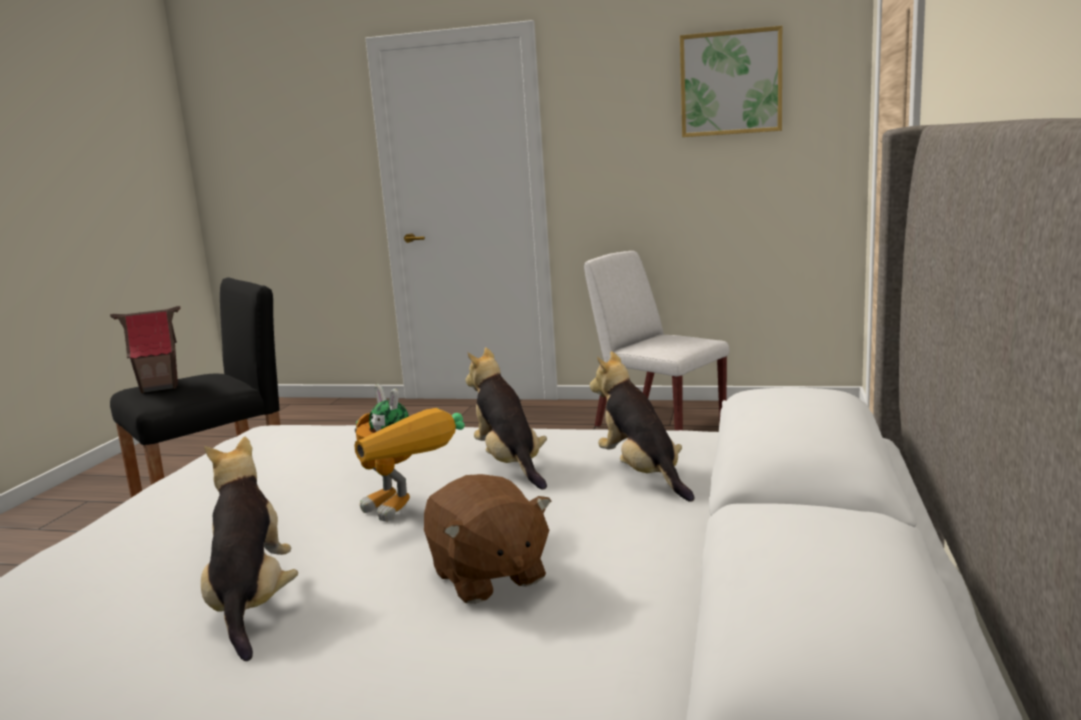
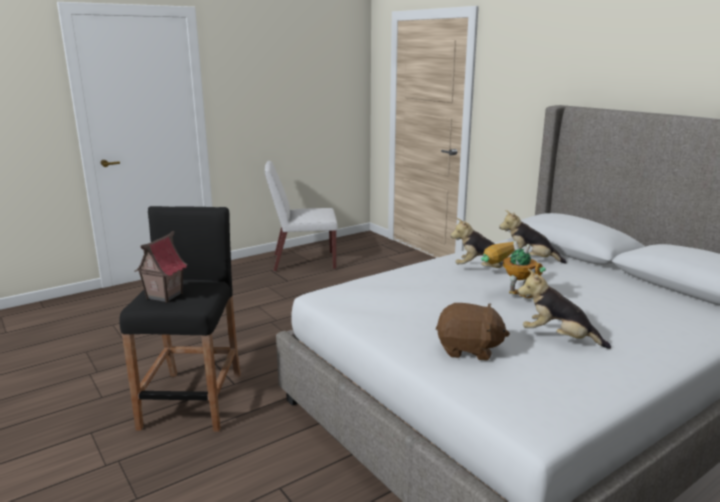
camera: 50 degrees left, 5 degrees up
toy robot [354,384,465,522] -> toy robot turned 135 degrees counterclockwise [481,241,546,299]
brown plush toy [424,474,551,604] -> brown plush toy moved to [436,303,510,361]
picture [680,26,782,137] -> none

